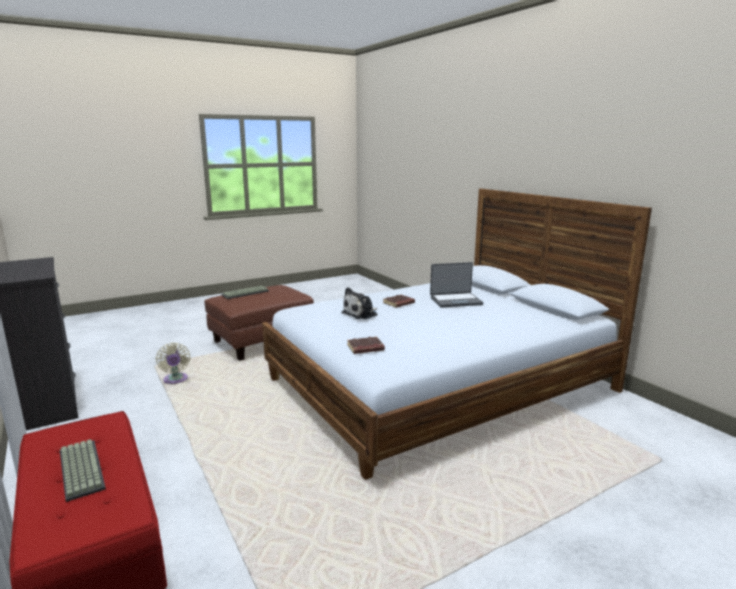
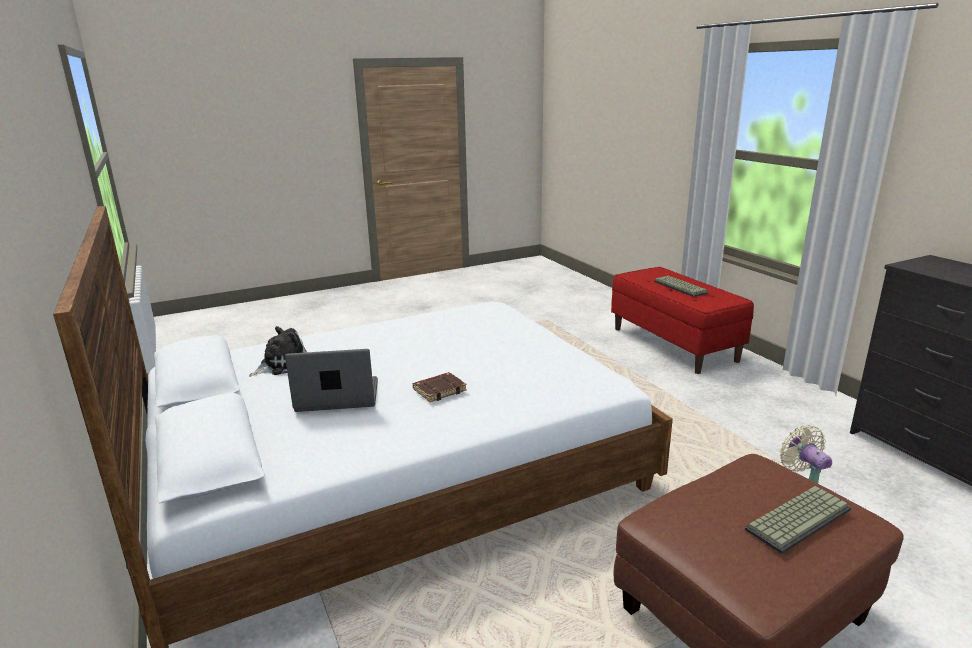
camera: 175 degrees left, 5 degrees up
plush toy [341,287,377,319] -> plush toy moved to [249,326,307,377]
brown book [347,337,385,354] -> none

